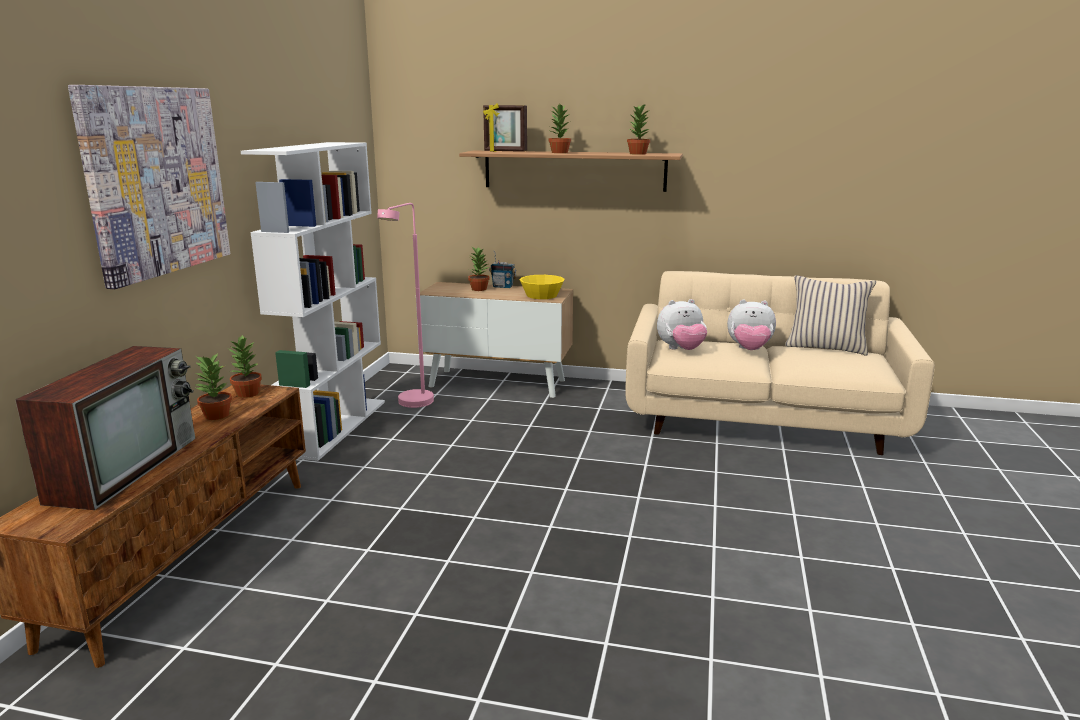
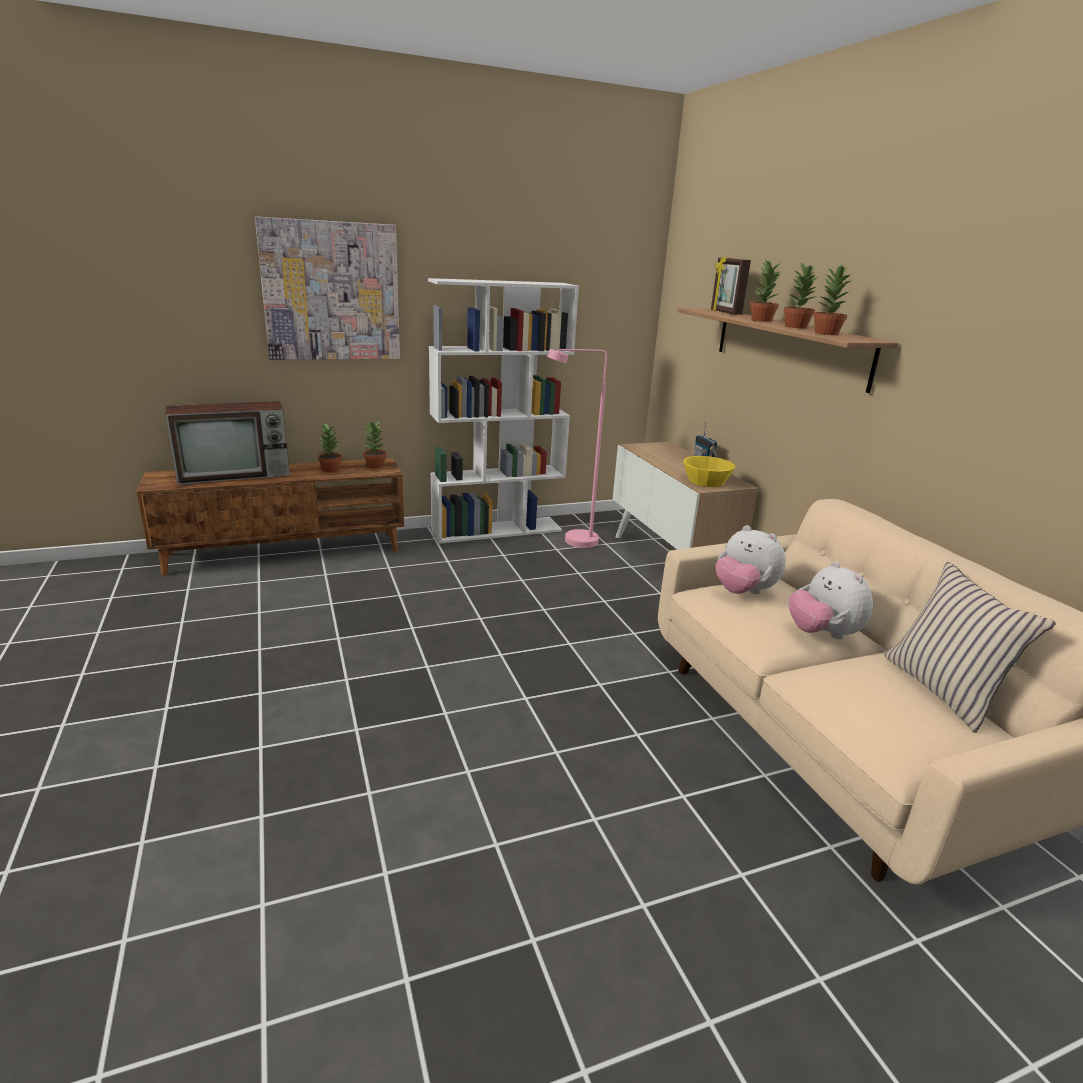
camera: 55 degrees right, 5 degrees up
potted plant [468,247,490,291] -> potted plant moved to [784,263,818,328]

